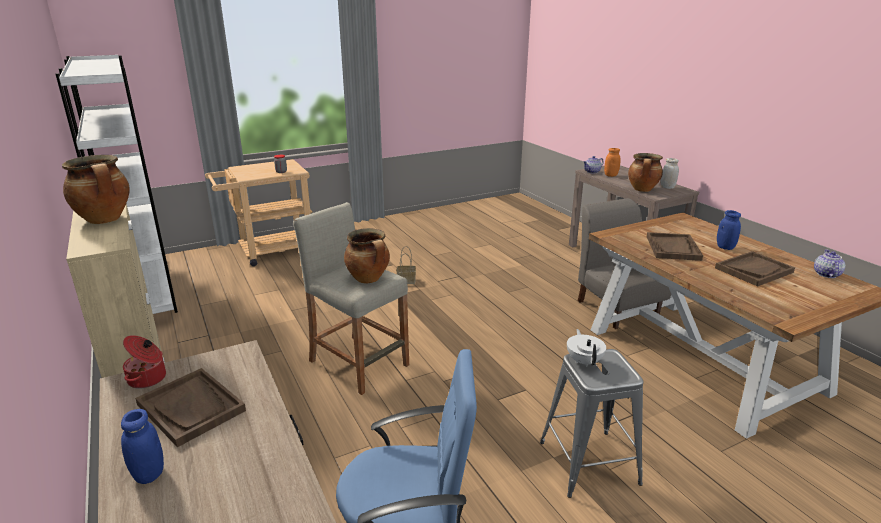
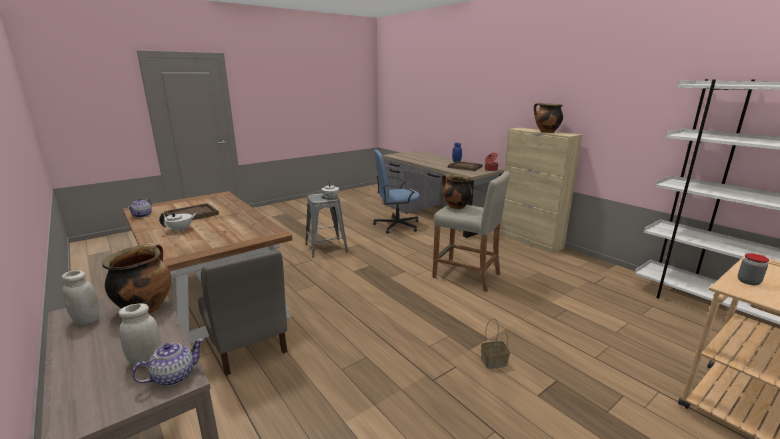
camera: 170 degrees right, 5 degrees down
orange jar [604,148,620,177] -> white jar [119,303,161,366]
brown tray [647,232,703,261] -> none
blue jar [717,210,741,250] -> white teapot [159,212,197,231]

